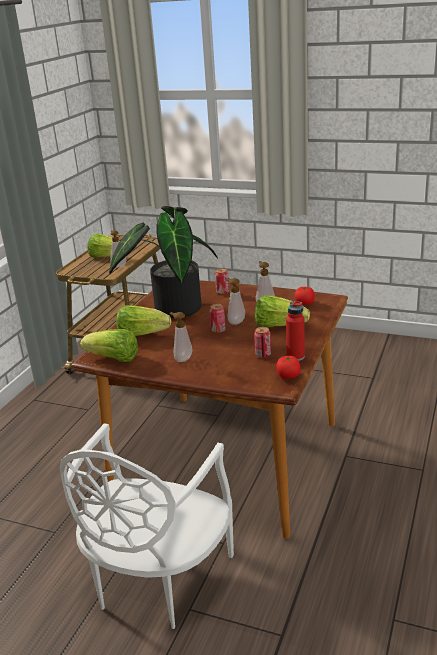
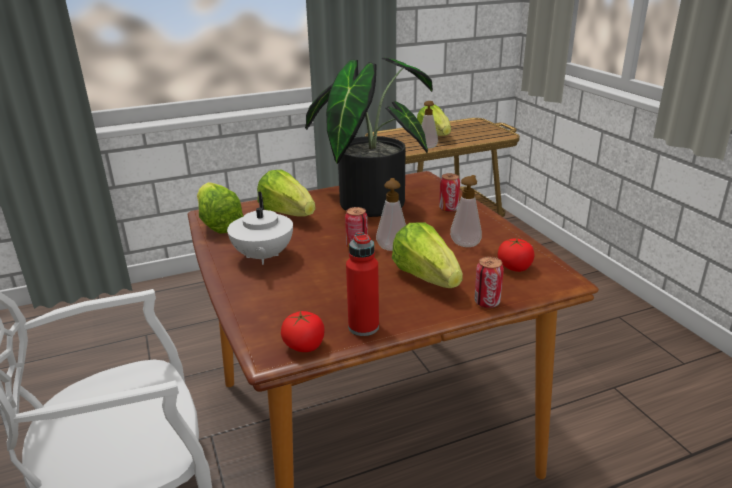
camera: 45 degrees right, 0 degrees up
soap dispenser [170,312,192,362] -> white teapot [227,192,293,265]
can [254,327,271,358] -> can moved to [474,257,504,308]

